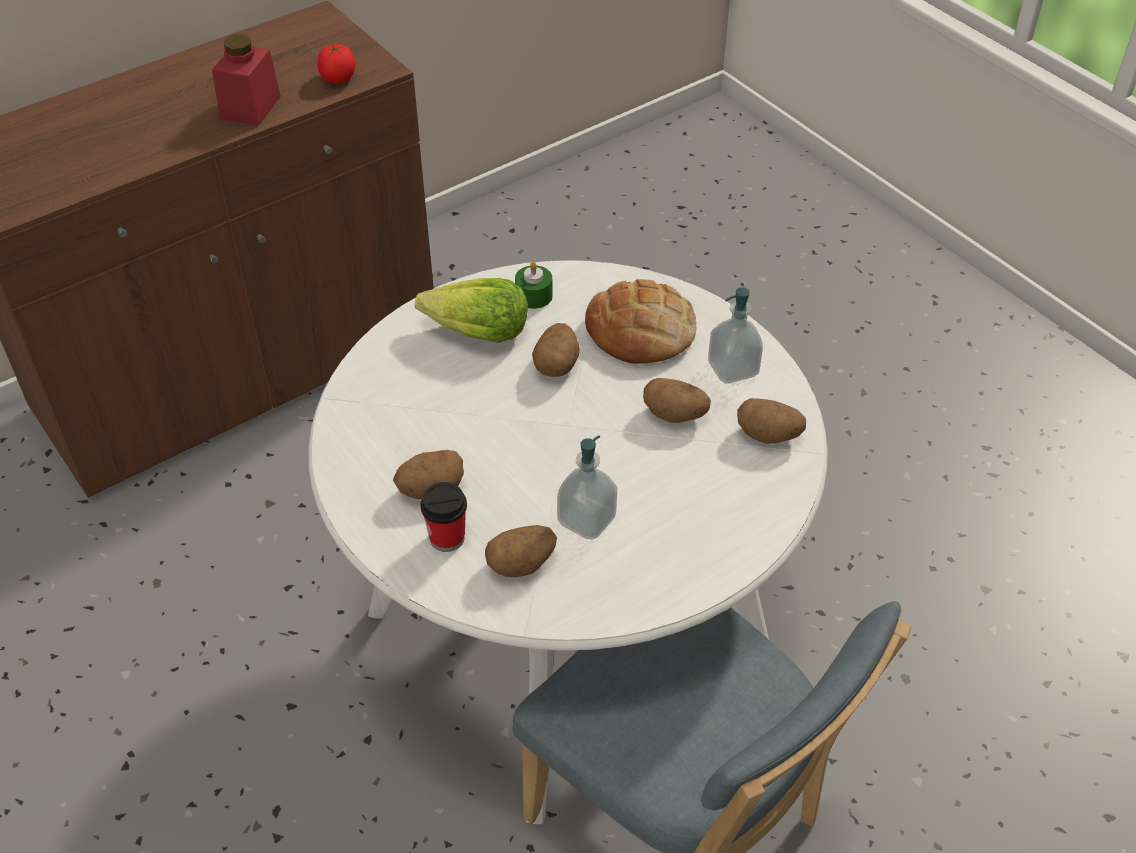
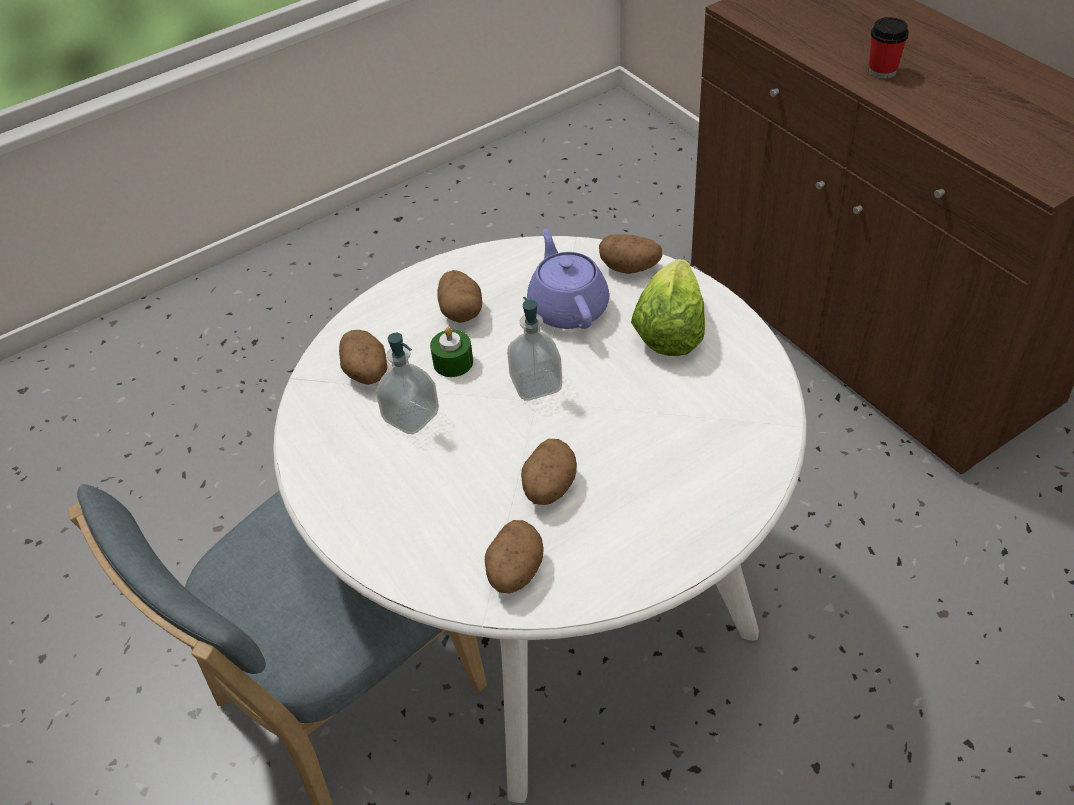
camera: 95 degrees right, 0 degrees up
red jar [212,34,281,126] -> none
tomato [317,44,355,83] -> none
cup [421,482,467,552] -> cup moved to [869,17,909,79]
green candle [515,262,553,309] -> green candle moved to [430,327,473,377]
potato [532,323,580,377] -> potato moved to [599,235,662,274]
bread [585,279,697,364] -> none
soap dispenser [708,287,763,383] -> soap dispenser moved to [507,297,562,401]
none -> purple teapot [527,229,609,329]

